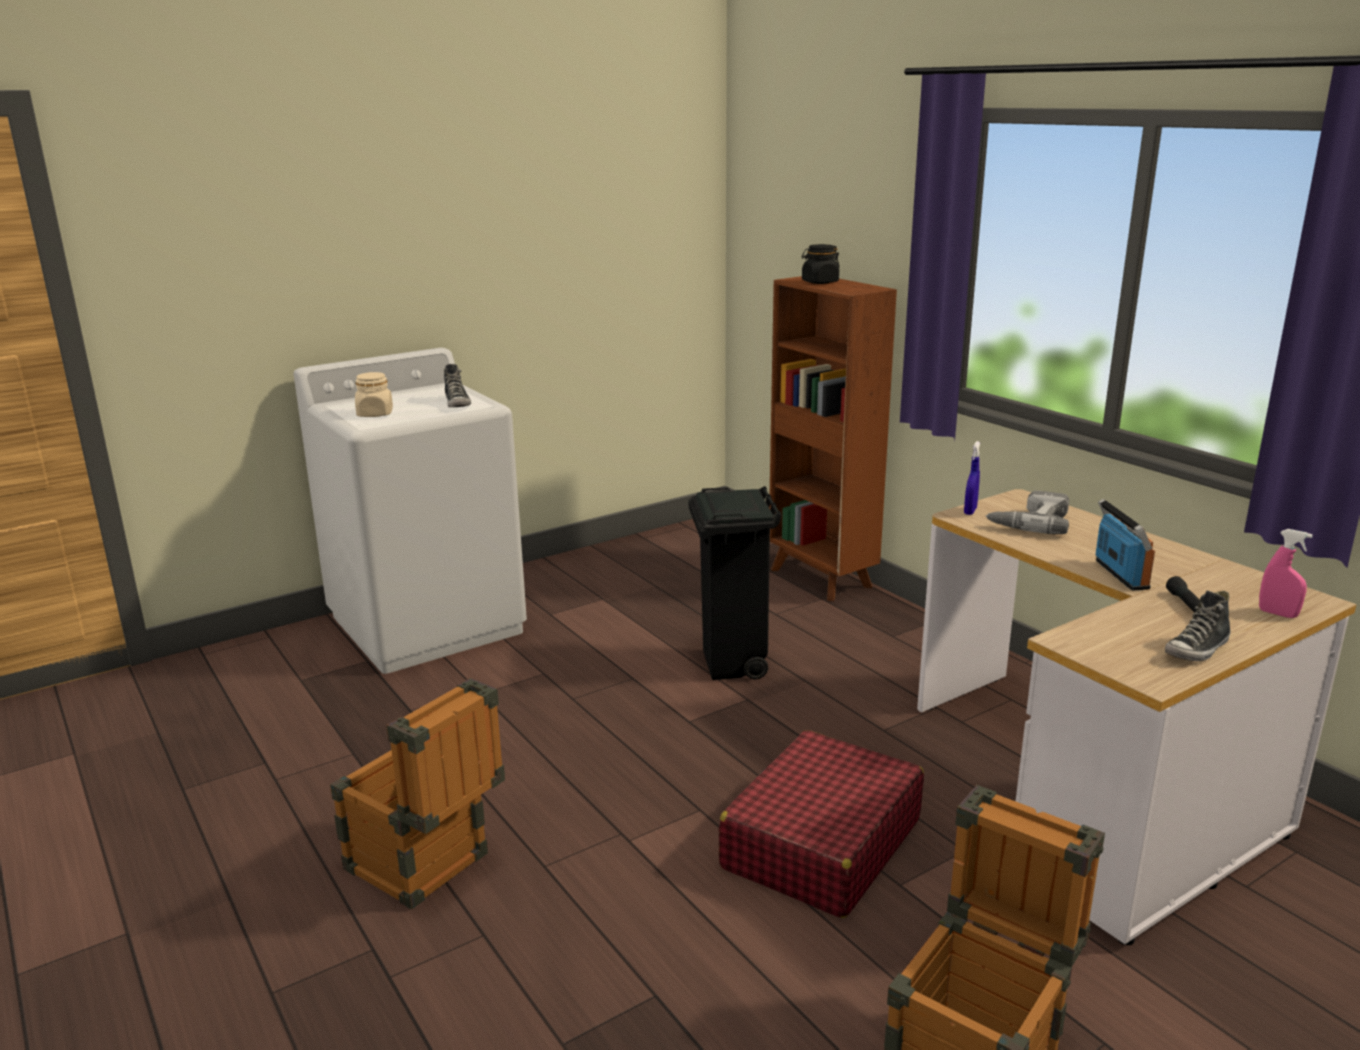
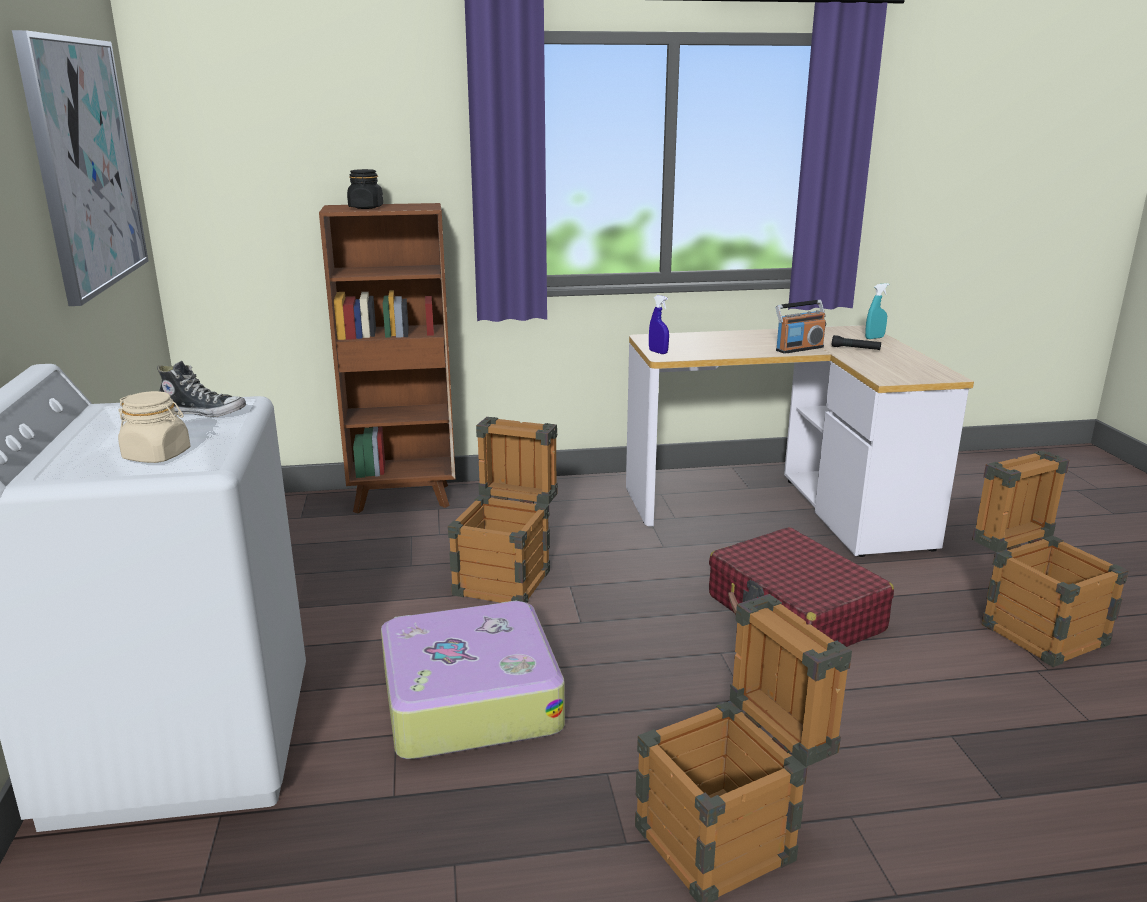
camera: 65 degrees left, 0 degrees up
black trash can [689,486,782,680] -> crate [448,417,558,603]
power drill [986,491,1070,534] -> none
radio [1095,499,1155,591] -> radio turned 135 degrees clockwise [776,300,826,354]
shoe [1165,590,1231,661] -> none
pink spray bottle [1259,529,1313,618] -> turquoise spray bottle [865,283,889,339]
none -> picture [12,30,148,306]
none -> suitcase [381,600,565,759]

